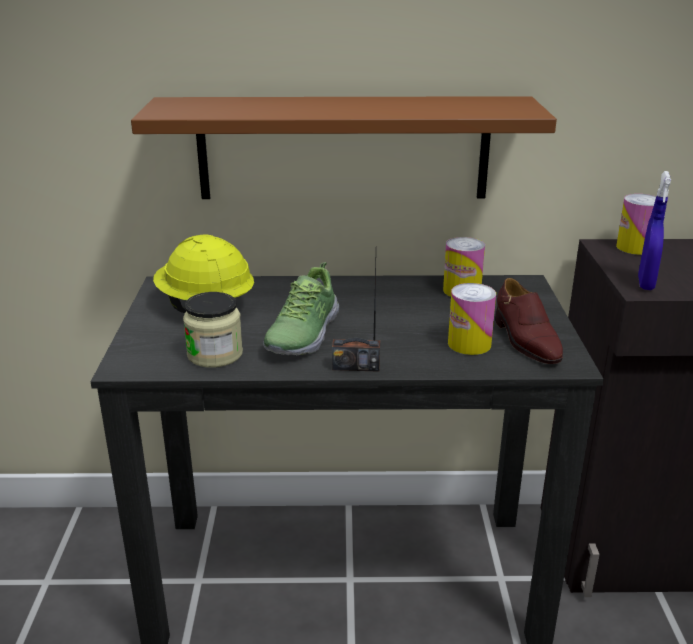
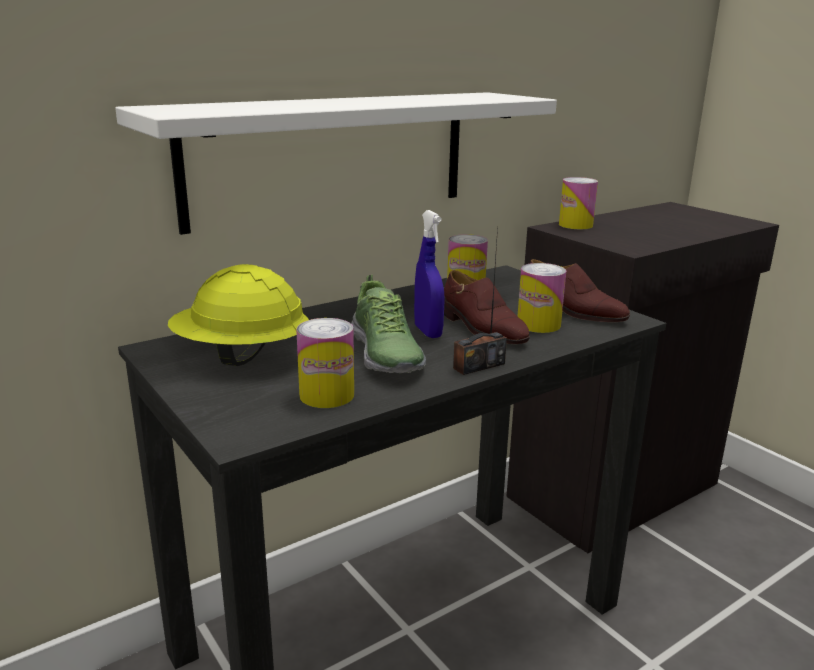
camera: 35 degrees left, 5 degrees down
brown shelf [131,96,557,199] -> white shelf [115,92,557,235]
jar [183,292,243,368] -> can [296,318,354,408]
blue spray bottle [638,171,671,290] -> blue spray bottle moved to [414,210,445,338]
none -> brown shoe [444,270,530,344]

